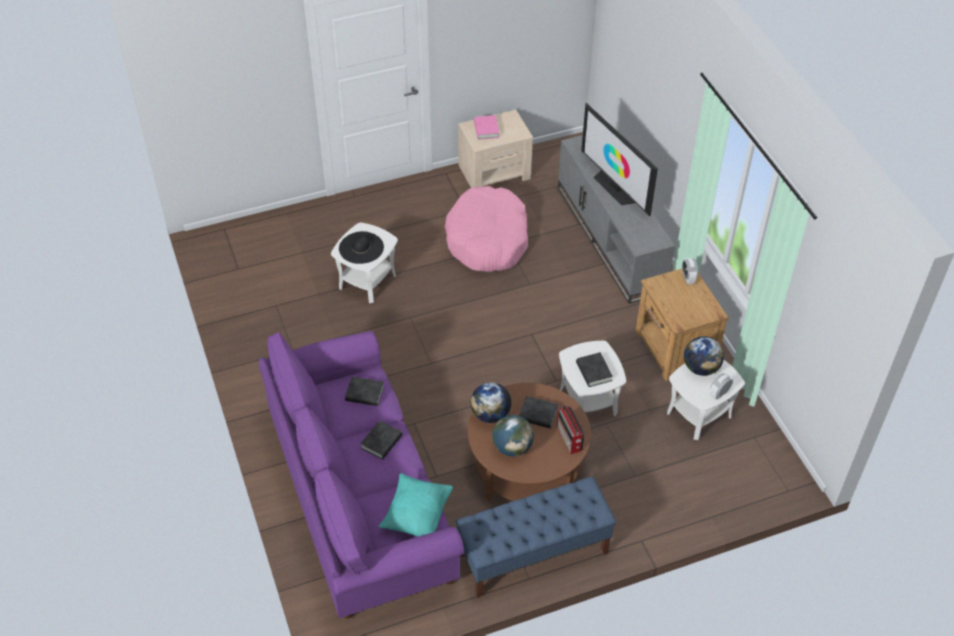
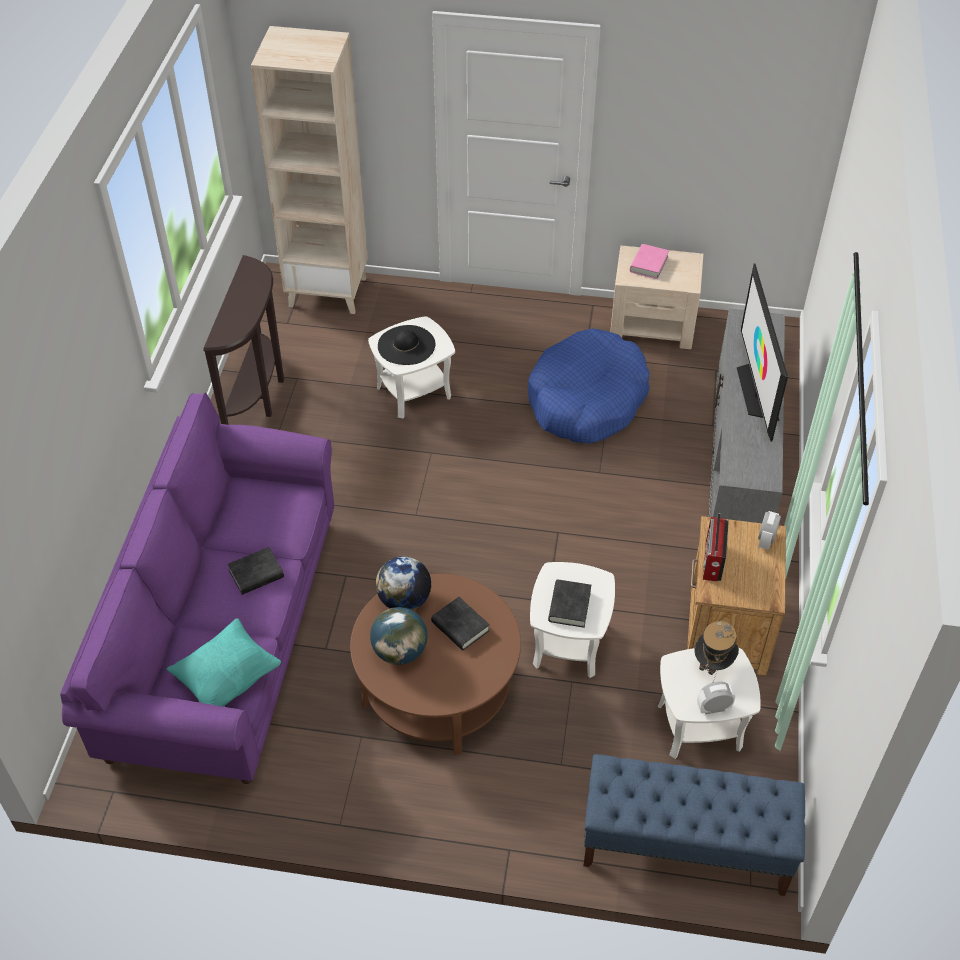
camera: 30 degrees right, 0 degrees up
black book [345,376,384,406] -> none
pink dog bed [445,186,528,272] -> blue dog bed [528,329,650,444]
blue bench [456,476,616,598] -> blue bench moved to [583,754,805,896]
radio [557,405,585,454] -> radio moved to [703,513,729,581]
globe [684,336,724,376] -> hat [694,620,739,682]
none -> brown console table [203,255,284,425]
none -> beige bookcase [251,26,368,314]

